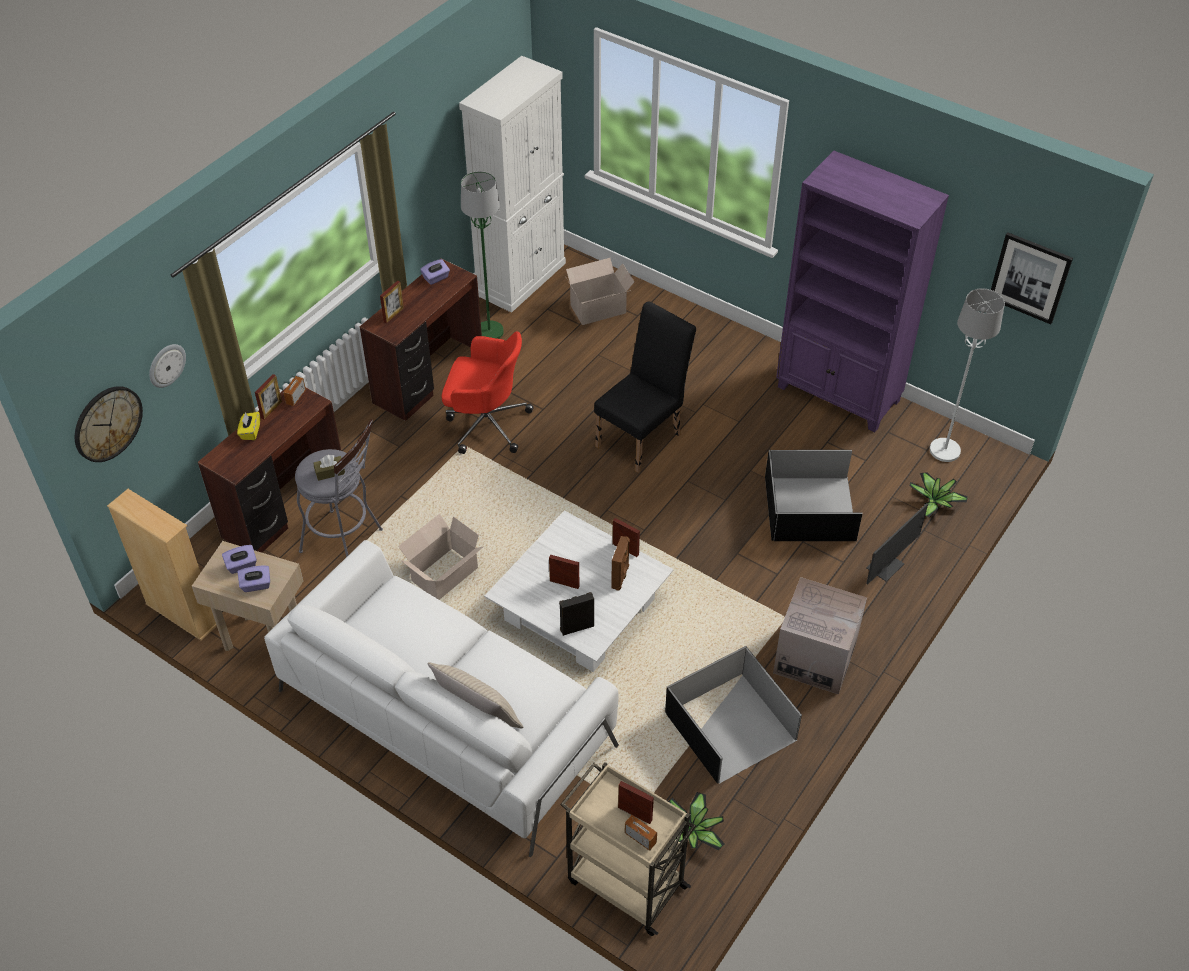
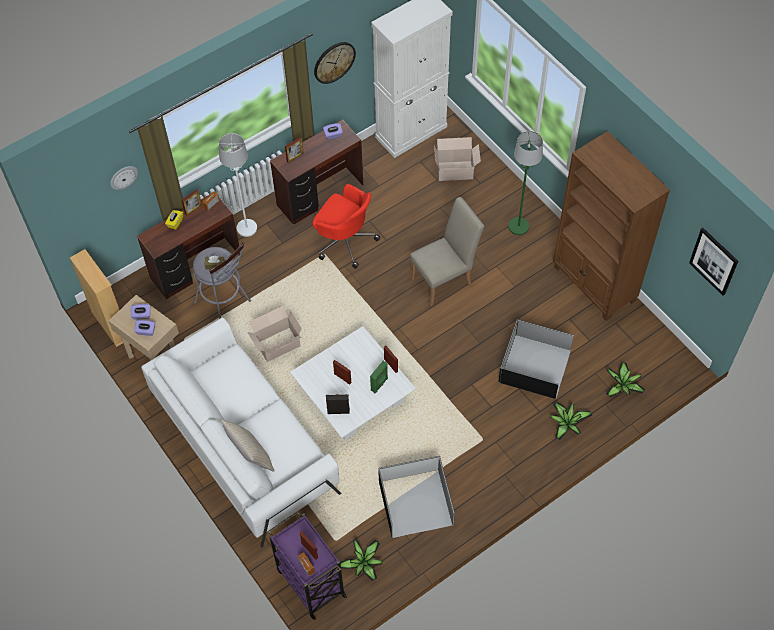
camera: 20 degrees right, 10 degrees up
wall clock [75,386,143,462] -> wall clock moved to [314,42,356,84]
green floor lamp [461,171,504,339] -> green floor lamp moved to [508,131,543,235]
beige cart [560,762,696,936] -> purple cart [268,511,347,620]
black chair [594,301,696,473] -> beige chair [410,197,484,306]
brown speaker [611,536,630,591] -> green speaker [370,361,388,393]
cardboard box [773,577,867,694] -> none
purple bookcase [776,151,949,432] -> brown bookcase [553,131,670,321]
monitor [866,503,928,584] -> potted plant [550,402,592,440]
white floor lamp [930,288,1005,462] -> white floor lamp moved to [219,133,257,237]

